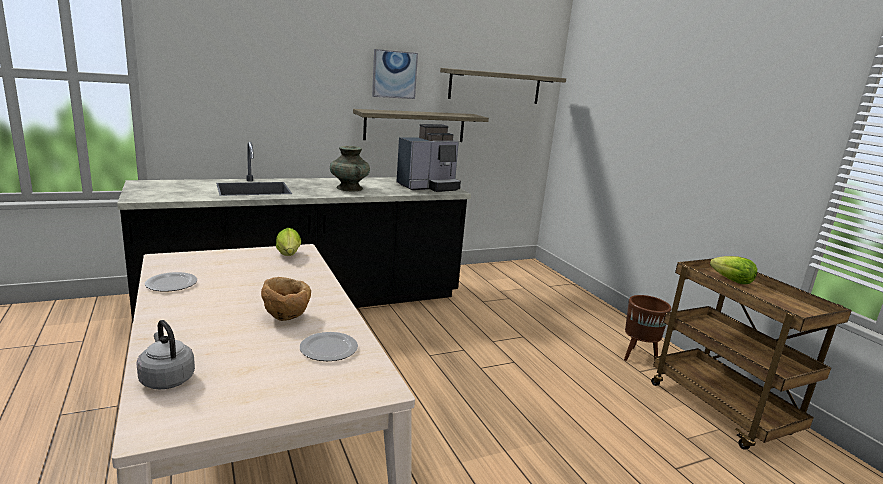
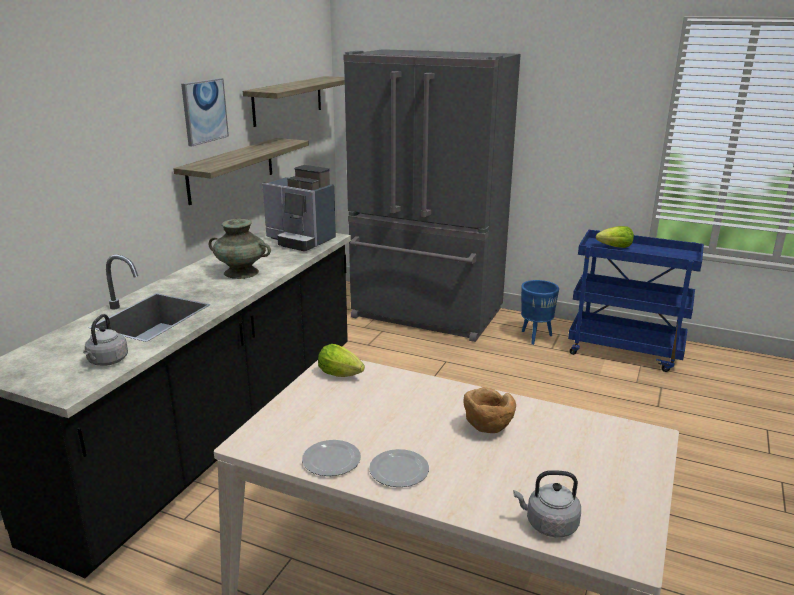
camera: 40 degrees left, 5 degrees up
plate [300,332,358,361] -> plate moved to [369,449,429,487]
coffee machine [397,124,461,192] -> coffee machine turned 105 degrees clockwise [262,165,336,252]
brown planter [624,295,671,361] -> blue planter [521,280,559,345]
brown cart [651,258,852,450] -> blue cart [568,230,704,372]
none -> grey kettle [83,314,128,366]
none -> grey fridge [343,49,521,342]

